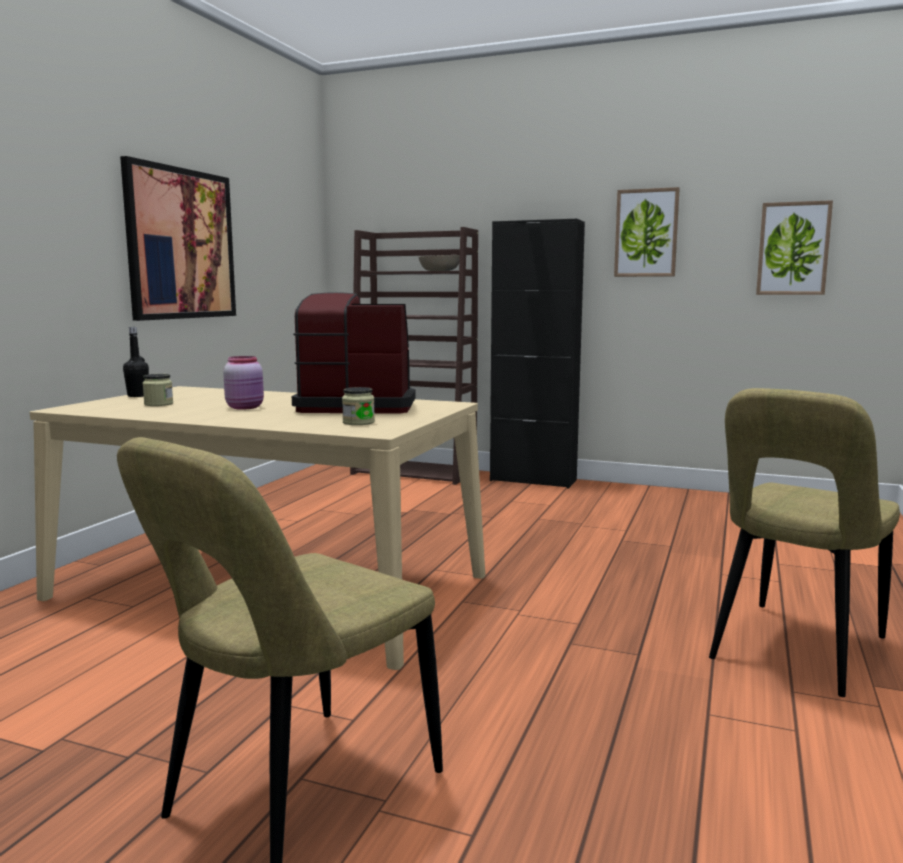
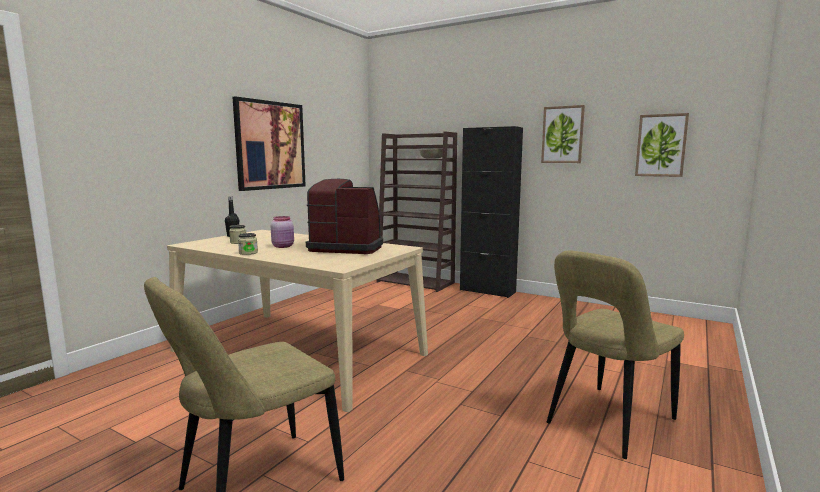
camera: 10 degrees right, 0 degrees up
jar [342,387,375,425] -> jar moved to [238,233,258,255]

